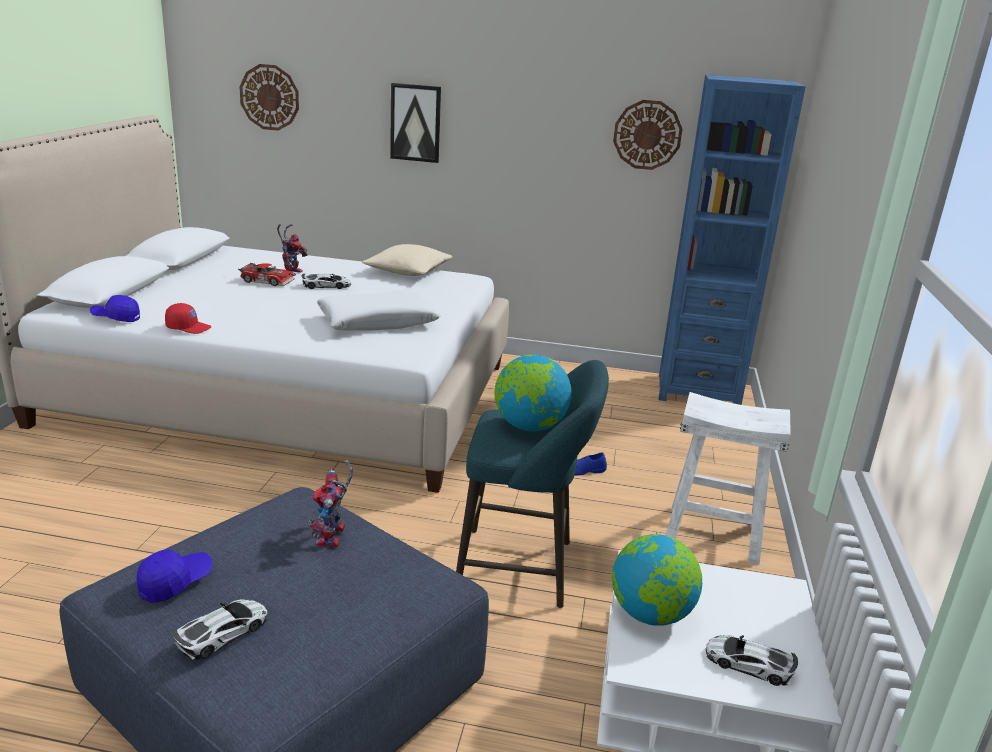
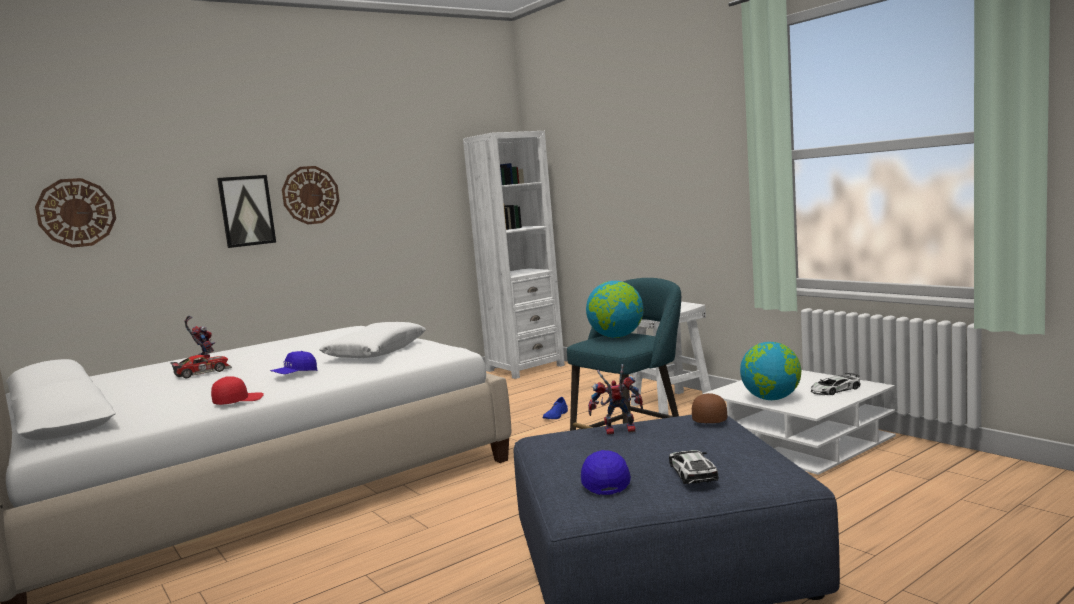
camera: 45 degrees left, 15 degrees down
blue cap [90,295,140,322] -> blue cap moved to [270,351,318,374]
toy car [302,274,351,289] -> none
toy robot [308,460,353,547] -> toy robot turned 135 degrees clockwise [588,364,643,435]
beige pillow [362,244,452,276] -> none
wall clock [613,100,683,170] -> wall clock moved to [282,166,340,225]
blue bookcase [659,74,806,405] -> white bookcase [463,131,565,379]
none -> brown cap [692,393,727,423]

